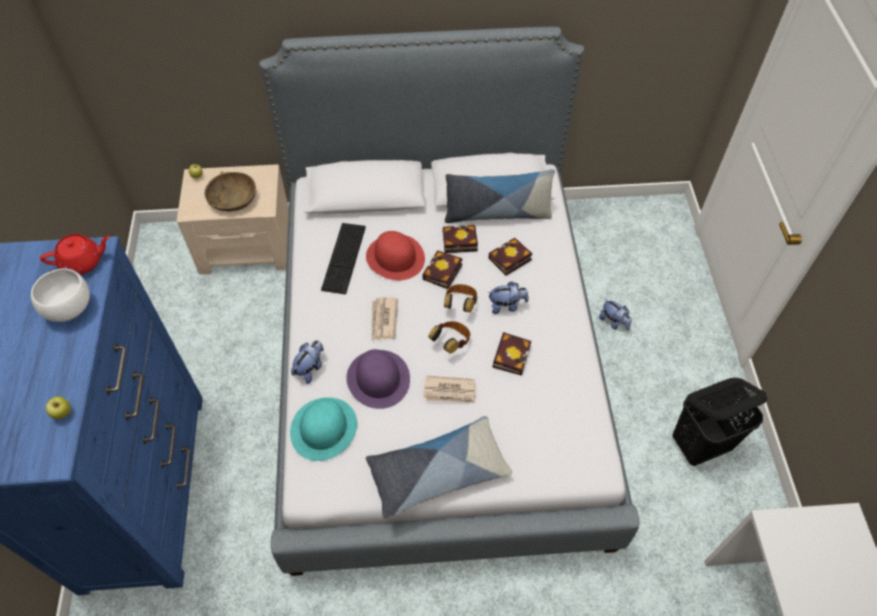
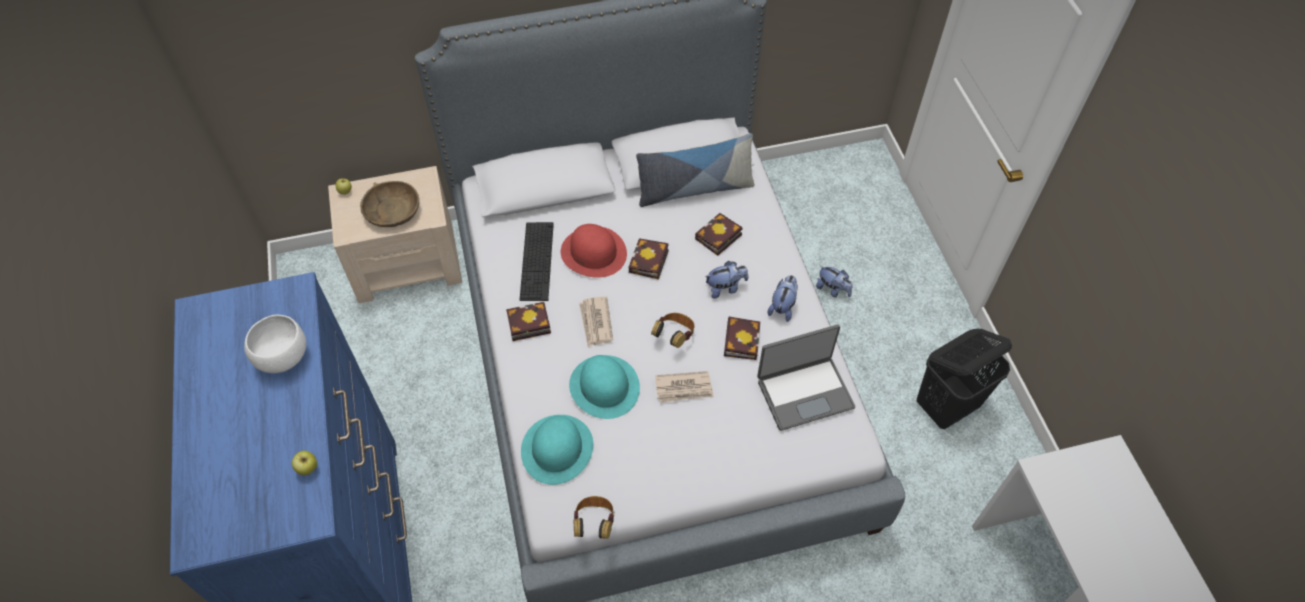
camera: 10 degrees left, 0 degrees up
red teapot [40,234,110,275] -> none
plush toy [291,340,324,384] -> plush toy moved to [768,275,798,322]
purple hat [346,349,410,409] -> turquoise hat [569,355,640,419]
pillow [366,416,512,518] -> none
book [443,225,478,253] -> book moved to [506,302,551,341]
headphones [444,284,478,312] -> headphones moved to [574,496,614,539]
none -> laptop [757,324,855,431]

